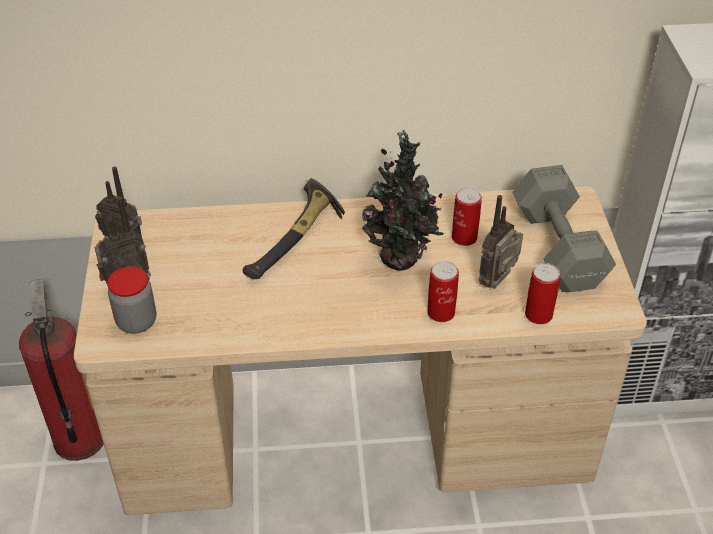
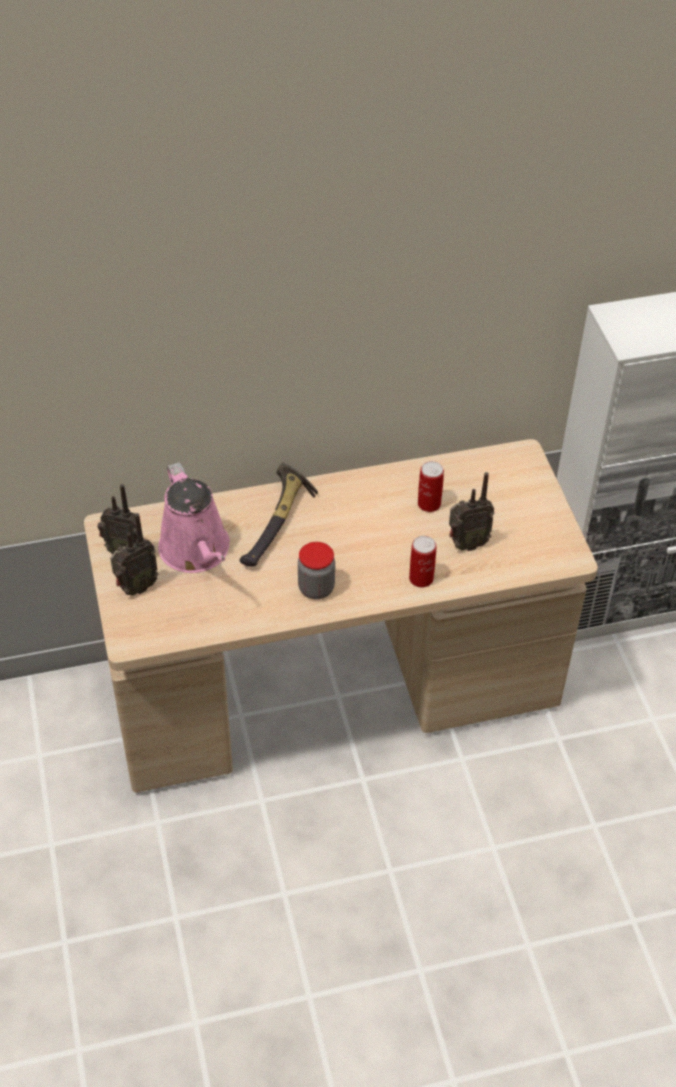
camera: 10 degrees left, 5 degrees up
fire extinguisher [19,279,104,461] -> none
jar [107,266,156,334] -> jar moved to [298,542,335,599]
potted plant [361,129,444,270] -> none
radio [478,195,523,289] -> radio turned 135 degrees counterclockwise [449,472,494,551]
grey dumbbell [512,165,616,292] -> none
can [525,263,561,324] -> none
none -> pink watering can [158,462,230,573]

